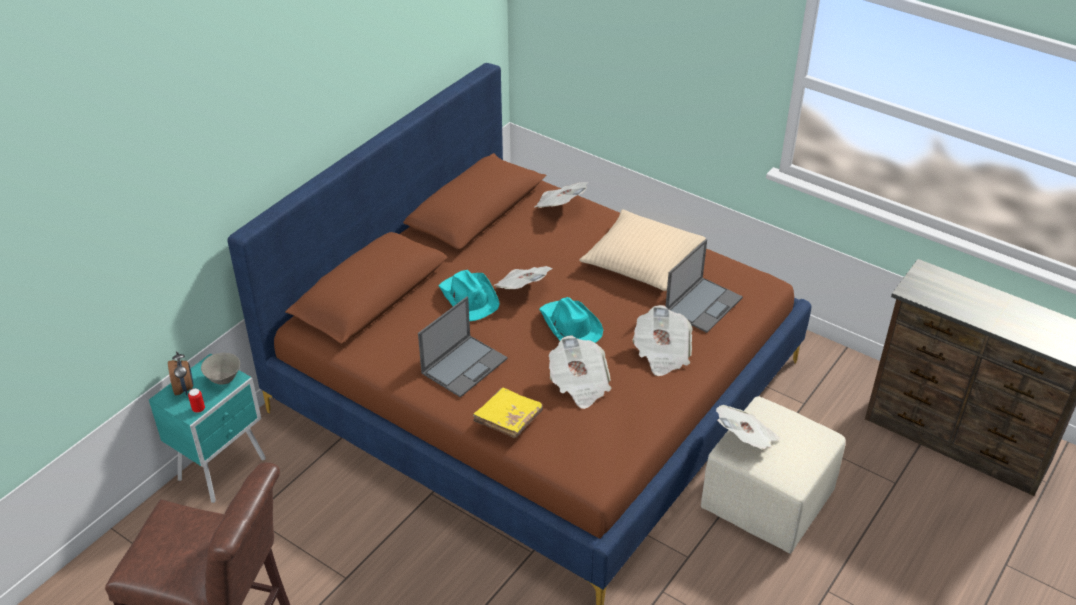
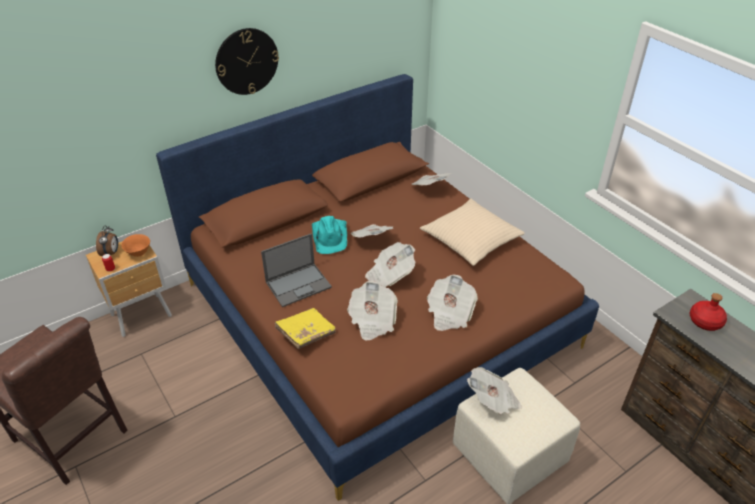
camera: 20 degrees right, 0 degrees up
turquoise nightstand [149,354,265,503] -> brown nightstand [86,234,172,337]
grey bowl [201,353,240,384] -> orange bowl [121,234,150,257]
turquoise hat [539,297,603,343] -> newspaper [365,242,415,288]
laptop [665,239,743,333] -> none
none -> wall clock [215,28,279,95]
none -> red bottle [690,293,727,331]

